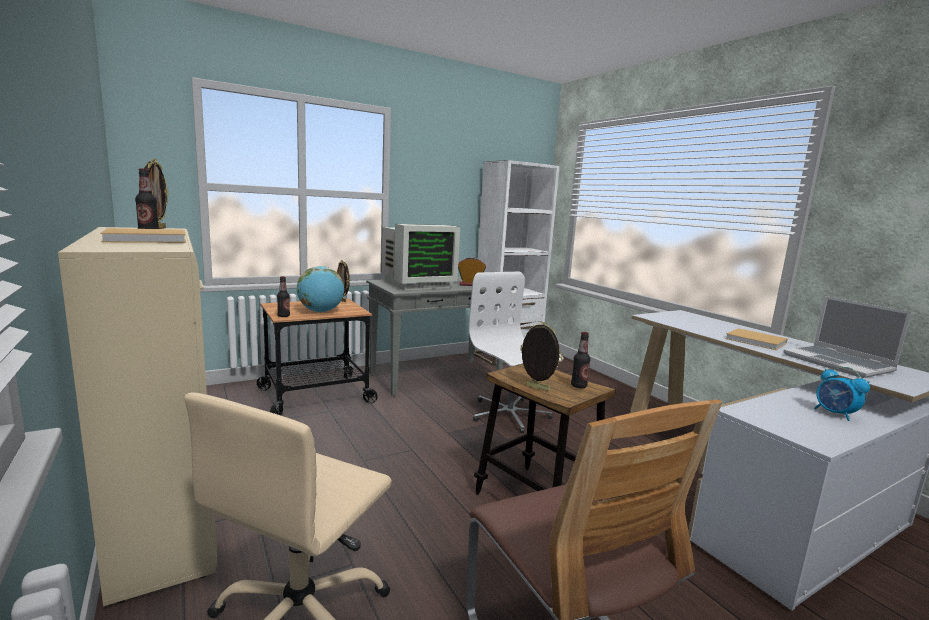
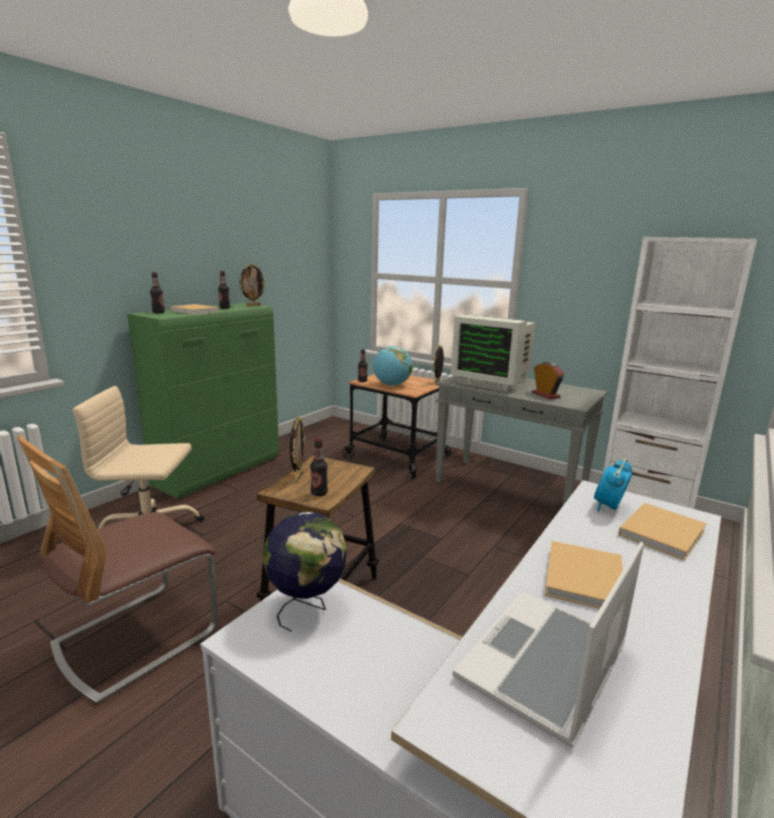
camera: 65 degrees right, 5 degrees up
beige cabinet [58,227,217,606] -> green cabinet [127,303,279,499]
white office chair [469,271,563,433] -> none
alarm clock [814,367,870,421] -> alarm clock moved to [594,458,632,512]
none -> bottle [150,272,165,313]
none -> globe [263,512,347,632]
none -> beige book [618,503,707,560]

